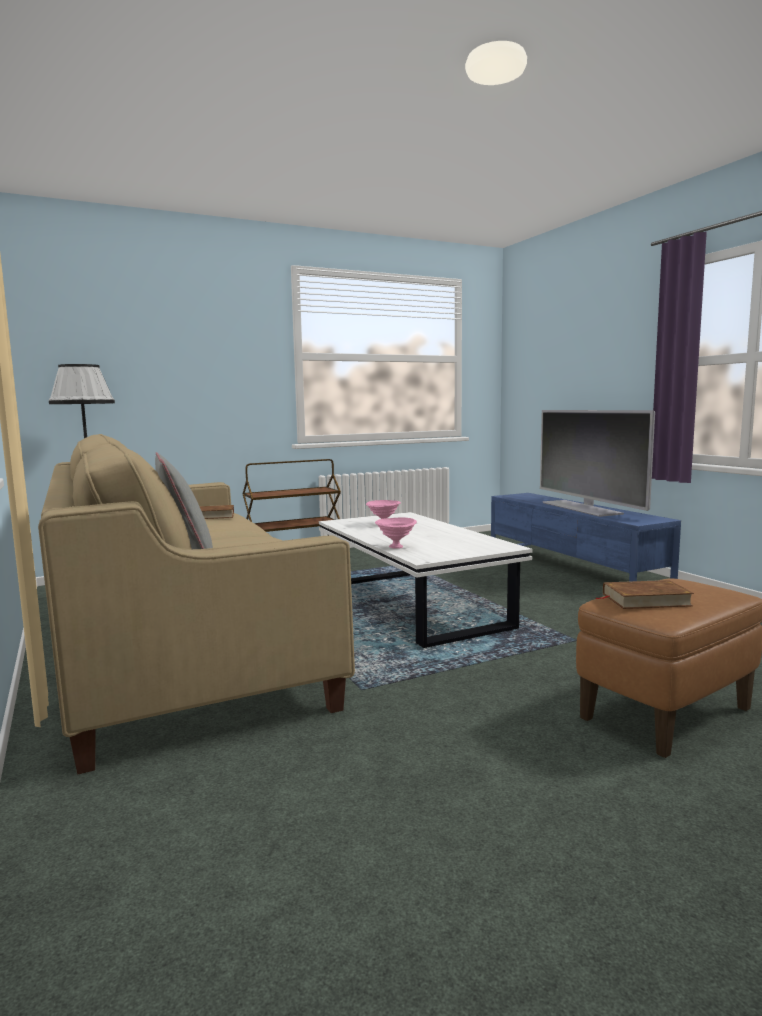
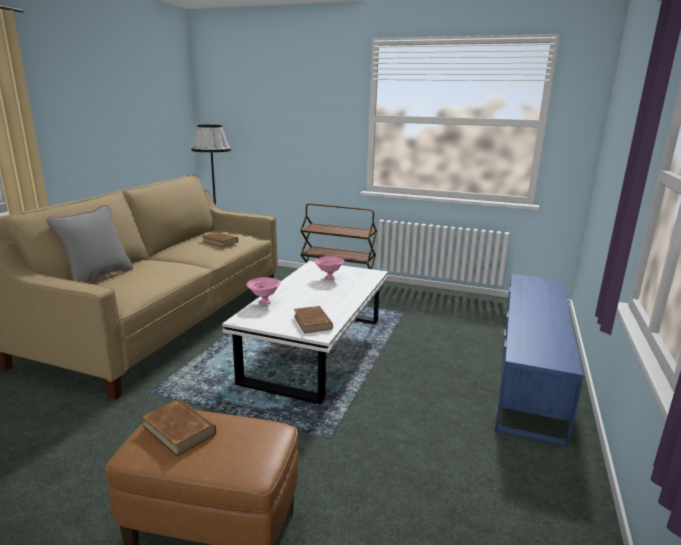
camera: 45 degrees right, 10 degrees up
television [540,410,655,517] -> none
none -> brown book [294,306,333,333]

